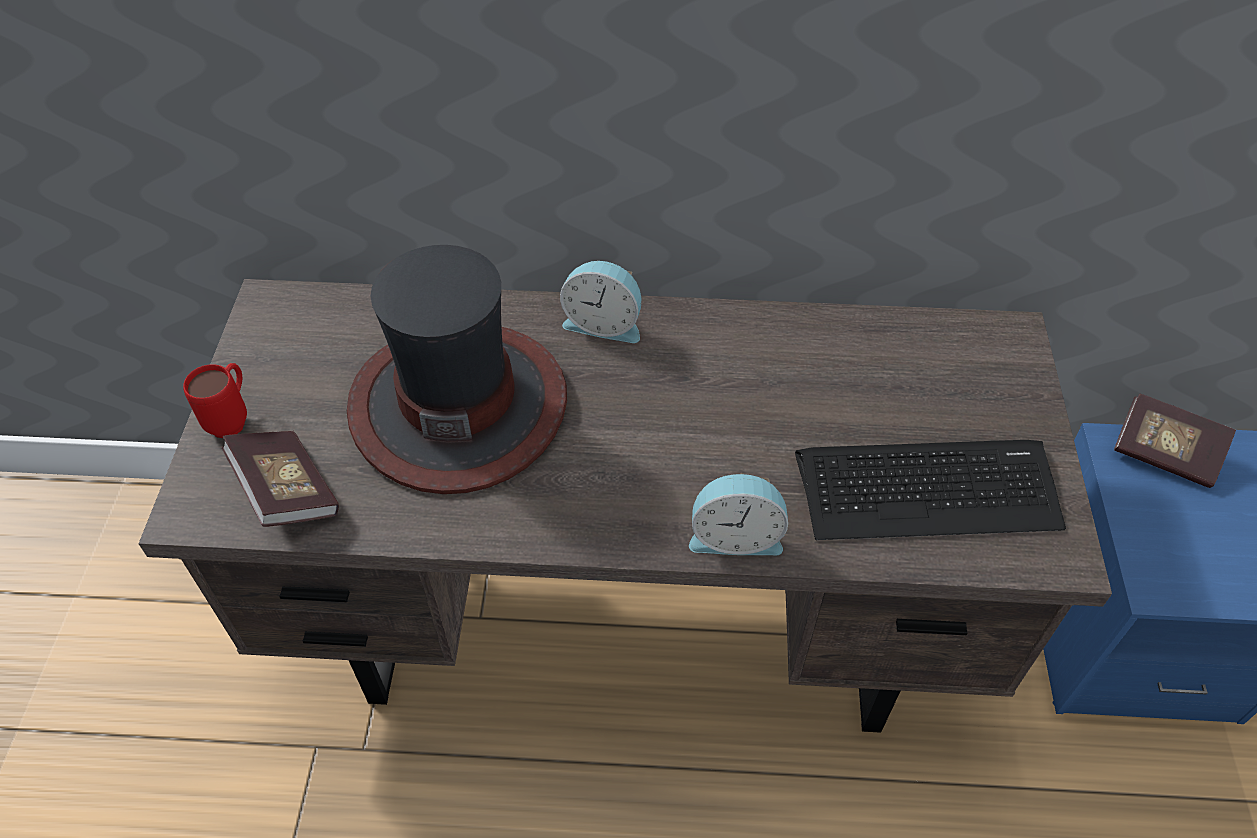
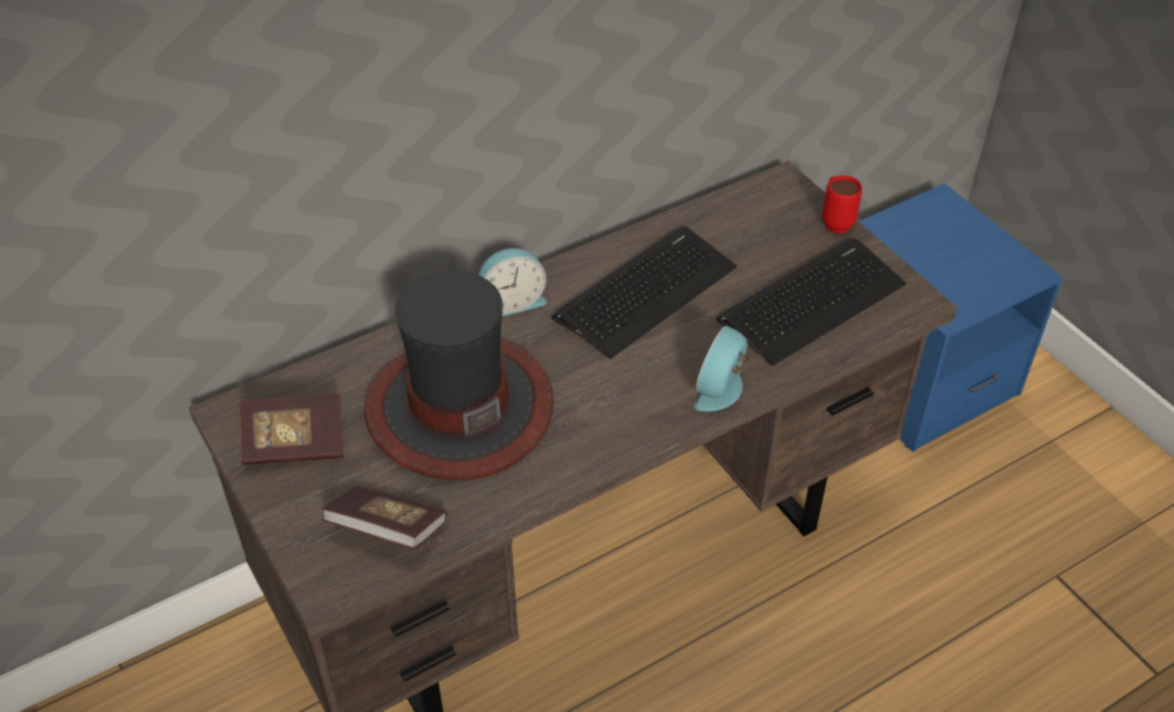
camera: 35 degrees left, 5 degrees down
red mug [183,363,247,438] -> red mug moved to [822,175,862,233]
alarm clock [689,473,788,555] -> alarm clock turned 150 degrees clockwise [695,326,749,412]
book [1114,394,1236,488] -> book moved to [240,394,344,465]
none -> keyboard [552,226,737,359]

